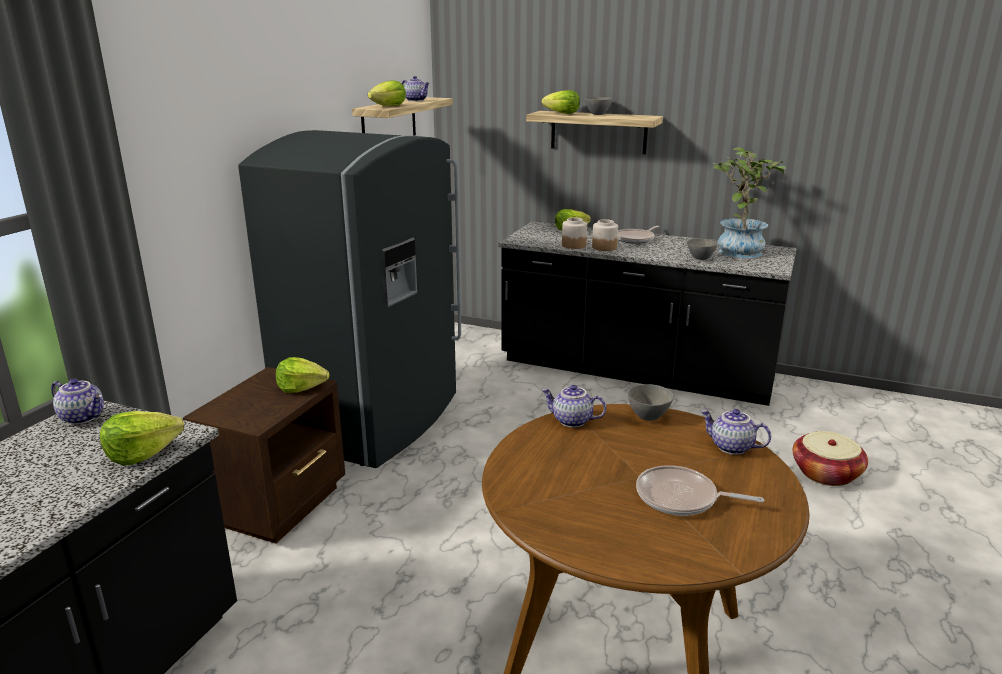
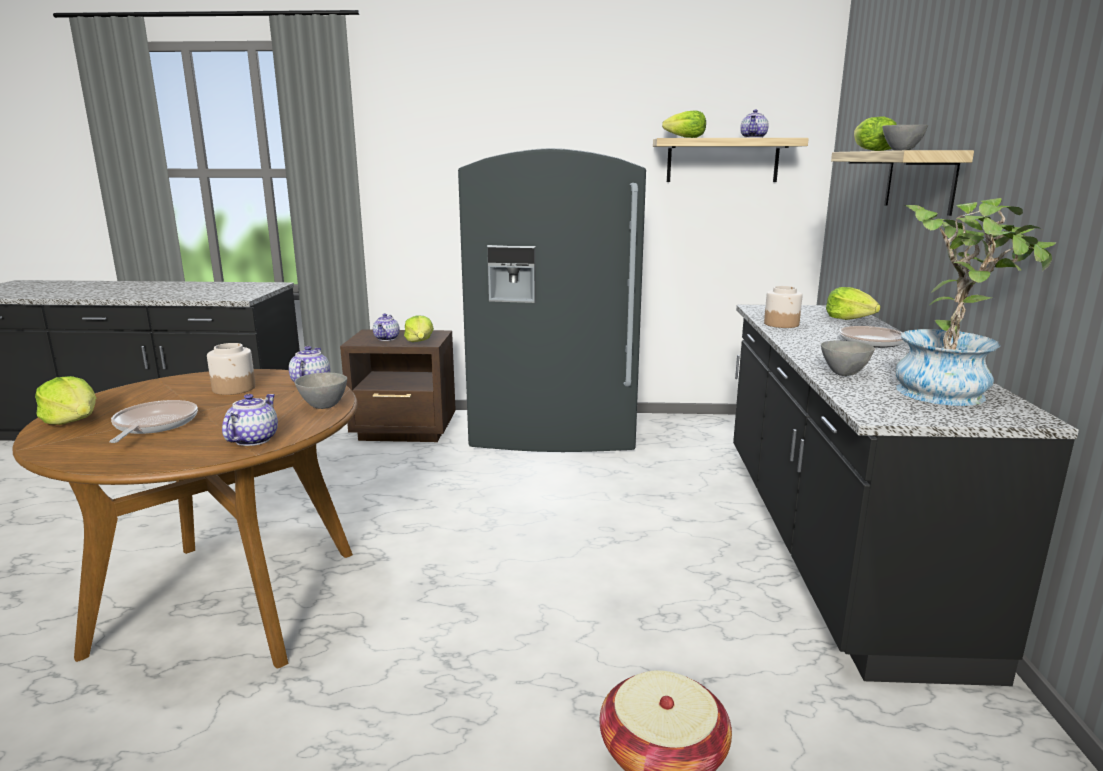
camera: 70 degrees right, 5 degrees down
teapot [51,379,104,424] -> teapot moved to [373,314,400,341]
lettuce [100,411,184,466] -> lettuce moved to [35,376,96,425]
jar [592,219,618,251] -> jar moved to [207,343,256,395]

